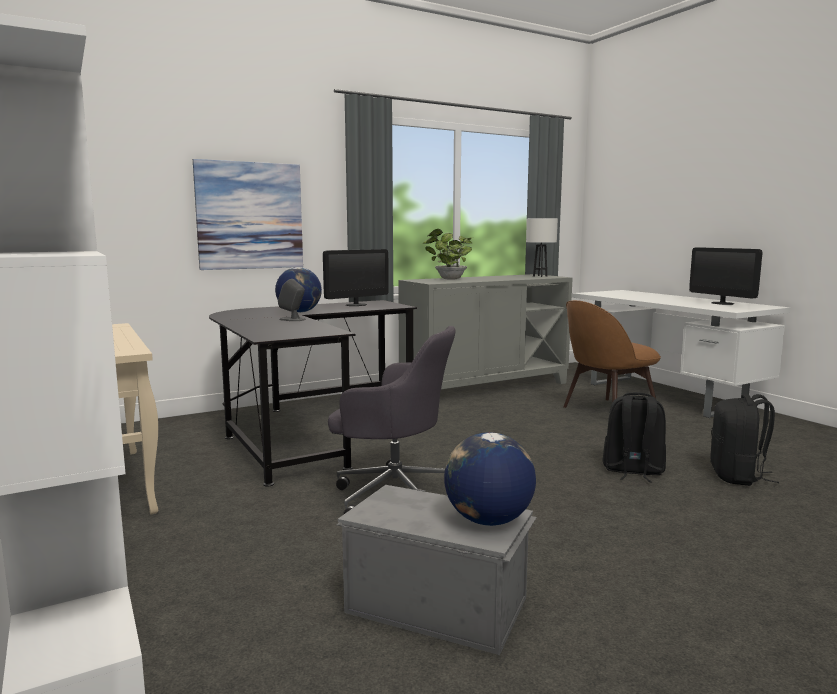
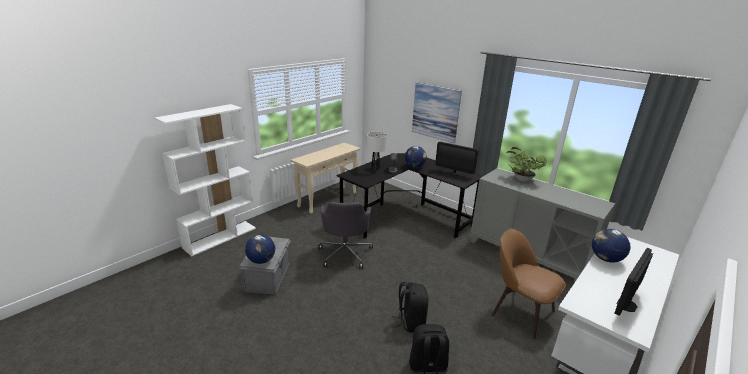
camera: 70 degrees right, 15 degrees up
white table lamp [526,218,558,277] -> white table lamp moved to [367,132,387,170]
none -> globe [592,229,630,263]

